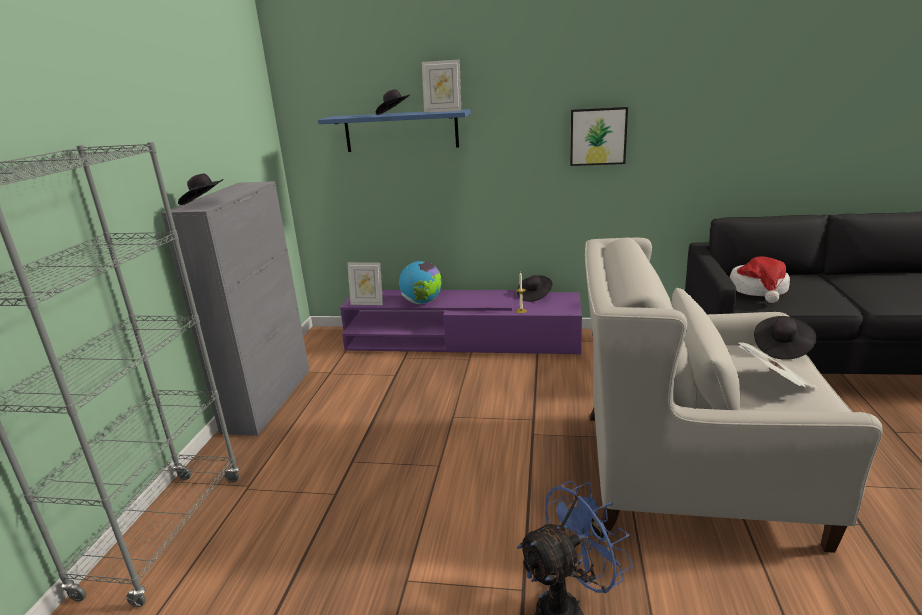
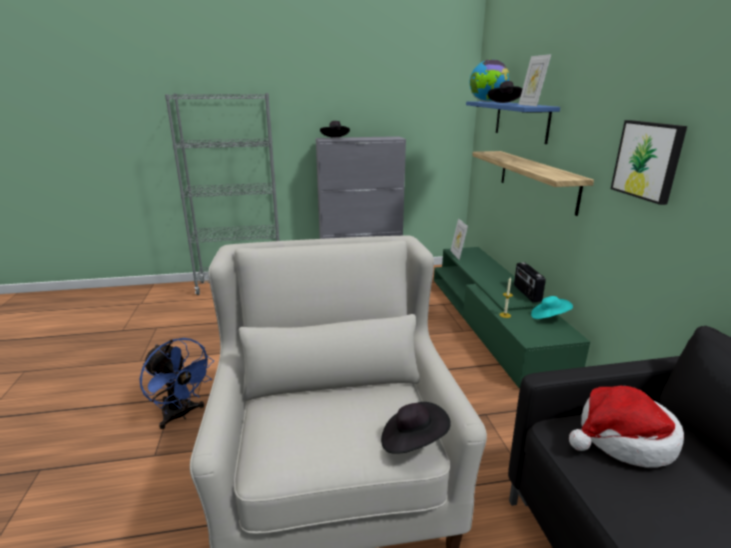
camera: 70 degrees right, 0 degrees up
purple tv stand [340,290,582,354] -> green tv stand [434,247,590,388]
globe [399,261,442,304] -> globe moved to [470,60,509,102]
black hat [517,275,552,302] -> turquoise hat [531,296,573,319]
newspaper [738,342,820,389] -> none
none -> shelf [472,151,594,216]
none -> radio [514,263,546,303]

